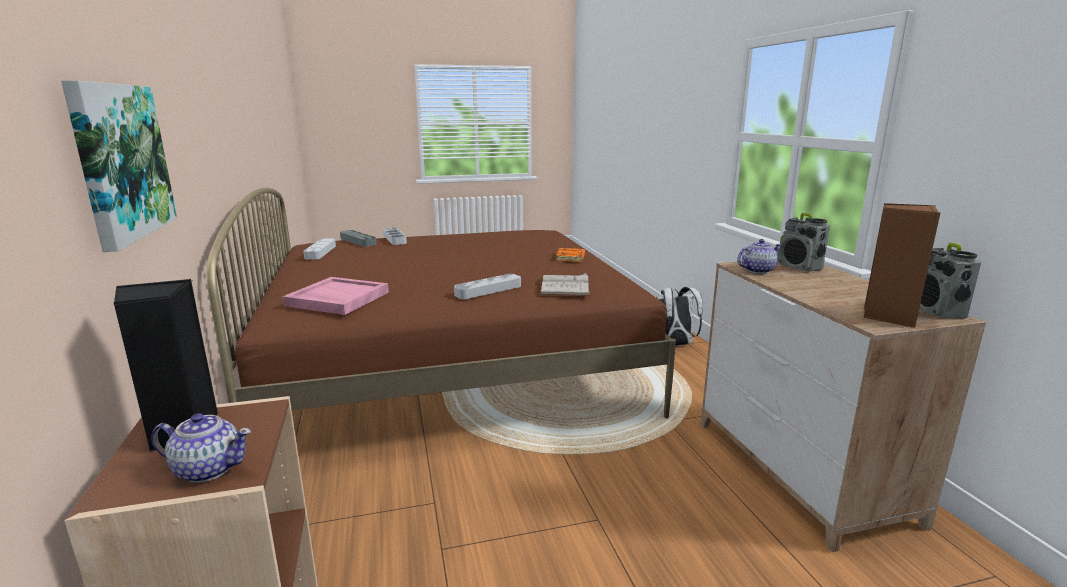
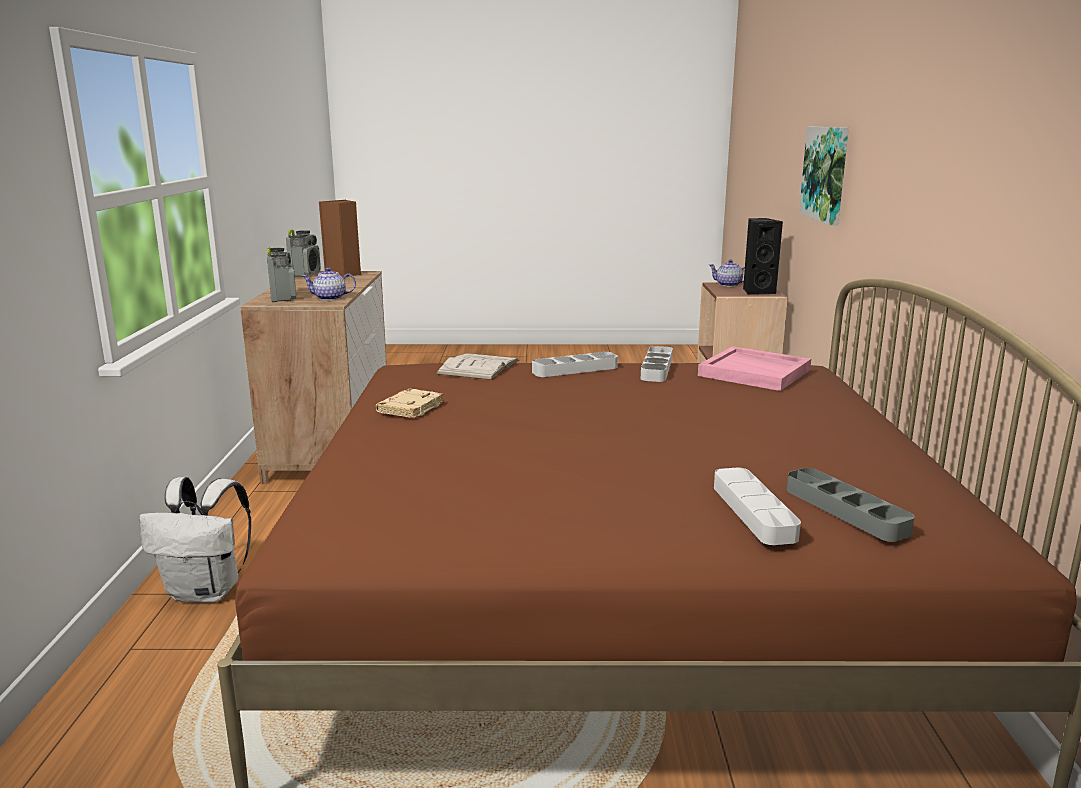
camera: 165 degrees left, 0 degrees up
grey tray [303,239,336,259] -> grey tray moved to [641,346,673,382]
orange book [556,248,585,262] -> beige book [376,388,444,418]

